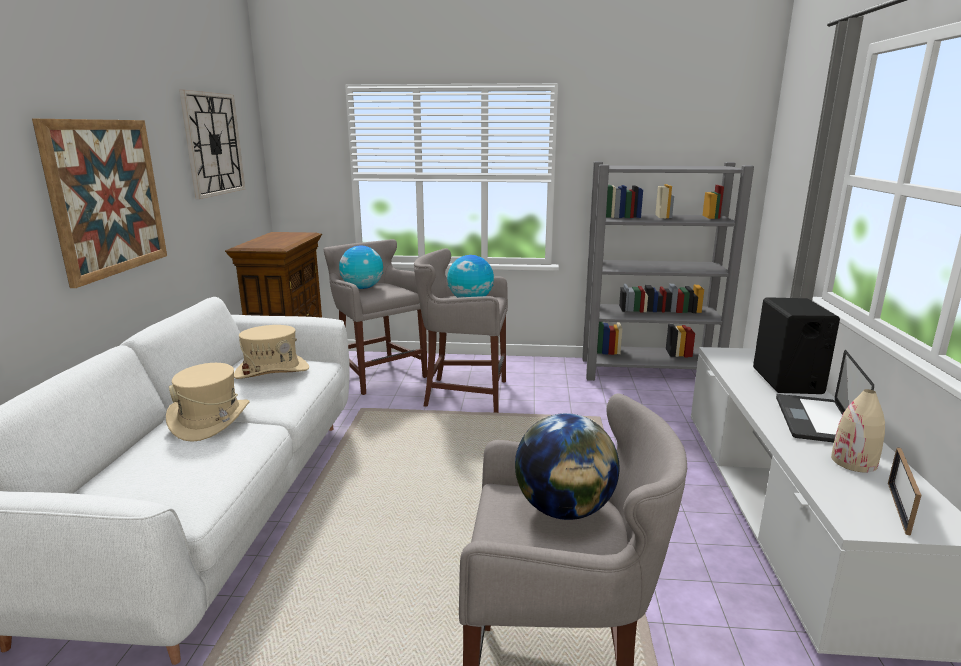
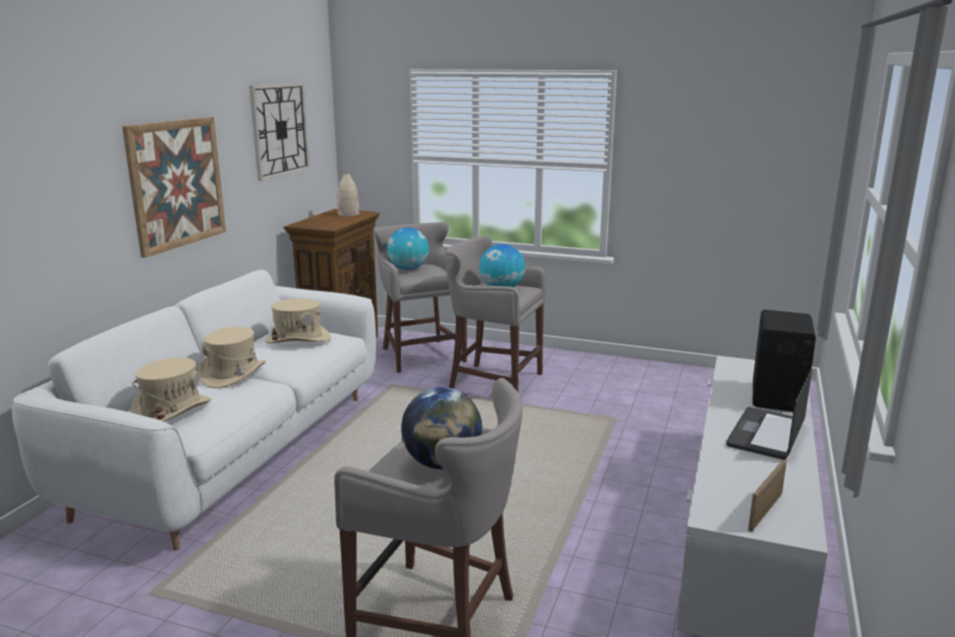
camera: 15 degrees right, 0 degrees up
grey bookcase [582,161,754,381] -> none
beige vase [831,389,885,472] -> beige vase moved to [337,173,359,217]
none -> beige hat [130,358,211,422]

